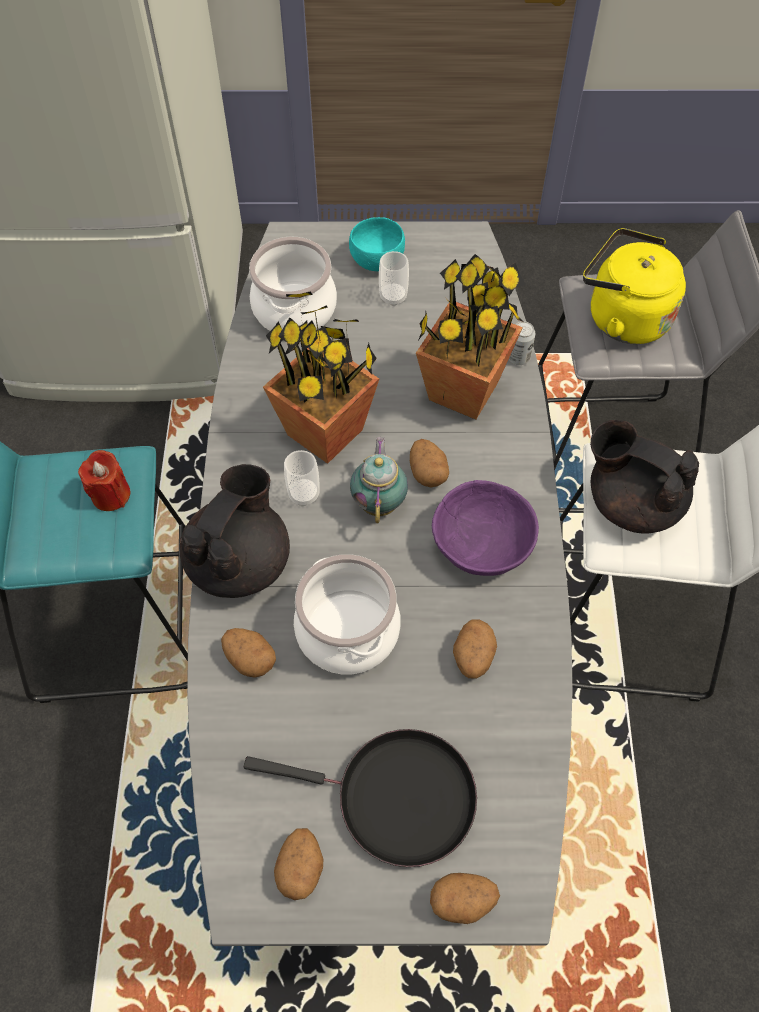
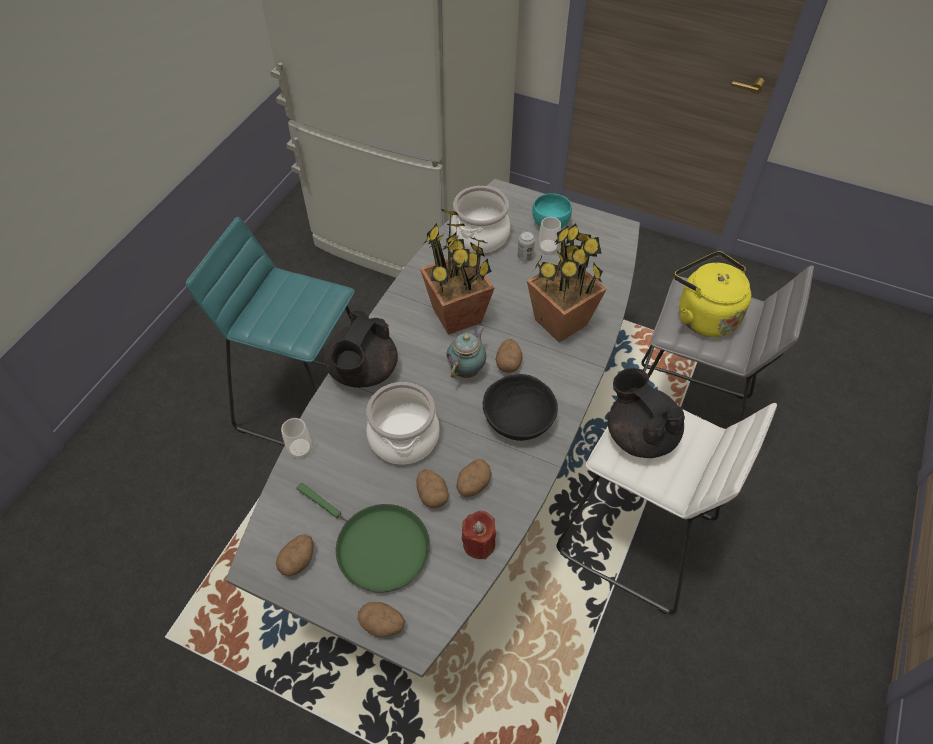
camera: 25 degrees right, 5 degrees down
red candle [78,450,131,511] -> red candle moved to [462,511,496,559]
black teapot [180,464,290,598] -> black teapot turned 150 degrees clockwise [324,310,398,388]
potato [221,628,276,678] -> potato moved to [416,469,449,508]
black frying pan [244,729,477,867] -> green frying pan [296,483,430,593]
cup [284,450,320,507] -> cup moved to [281,418,312,459]
purple bowl [432,480,539,576] -> black bowl [483,374,558,441]
can [509,321,535,365] -> can moved to [517,231,535,262]

